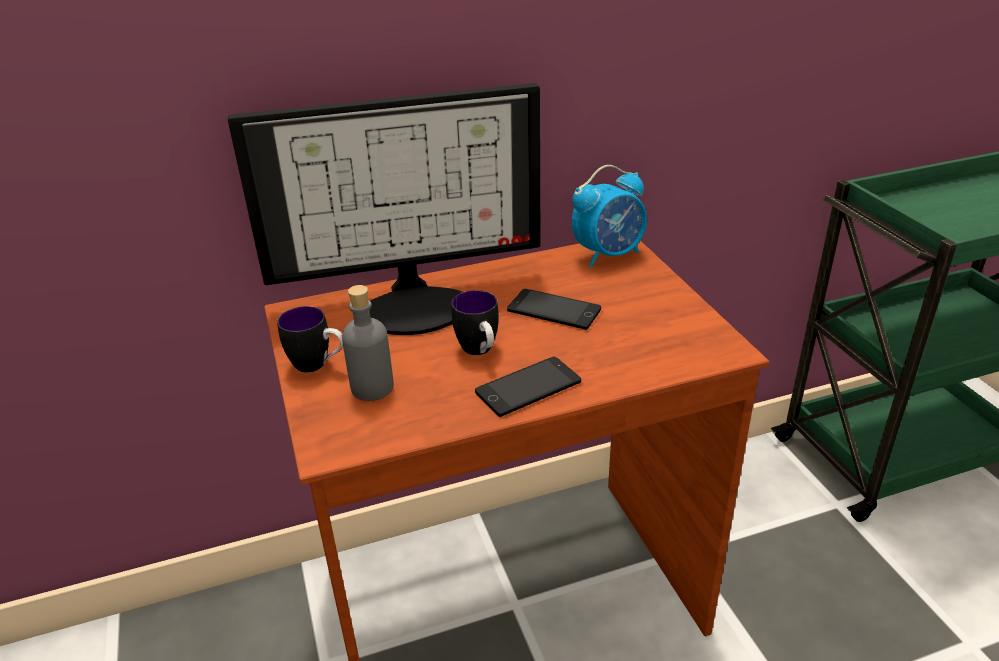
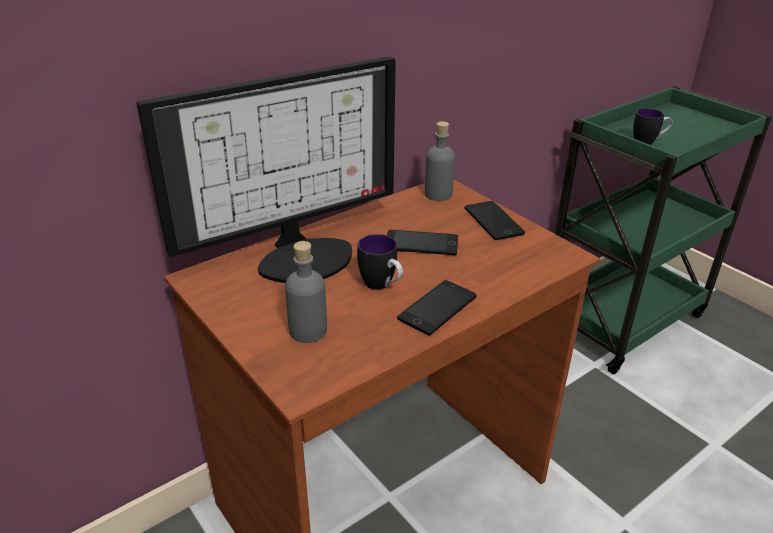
camera: 20 degrees left, 0 degrees up
mug [277,306,343,373] -> mug moved to [633,108,672,145]
alarm clock [572,165,647,267] -> grey bottle [425,121,455,201]
none -> phone [465,201,525,240]

